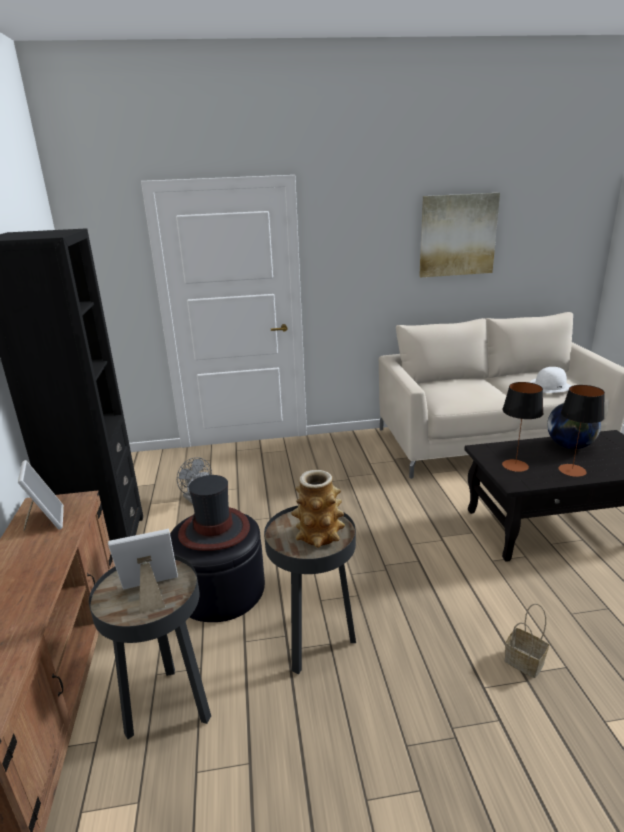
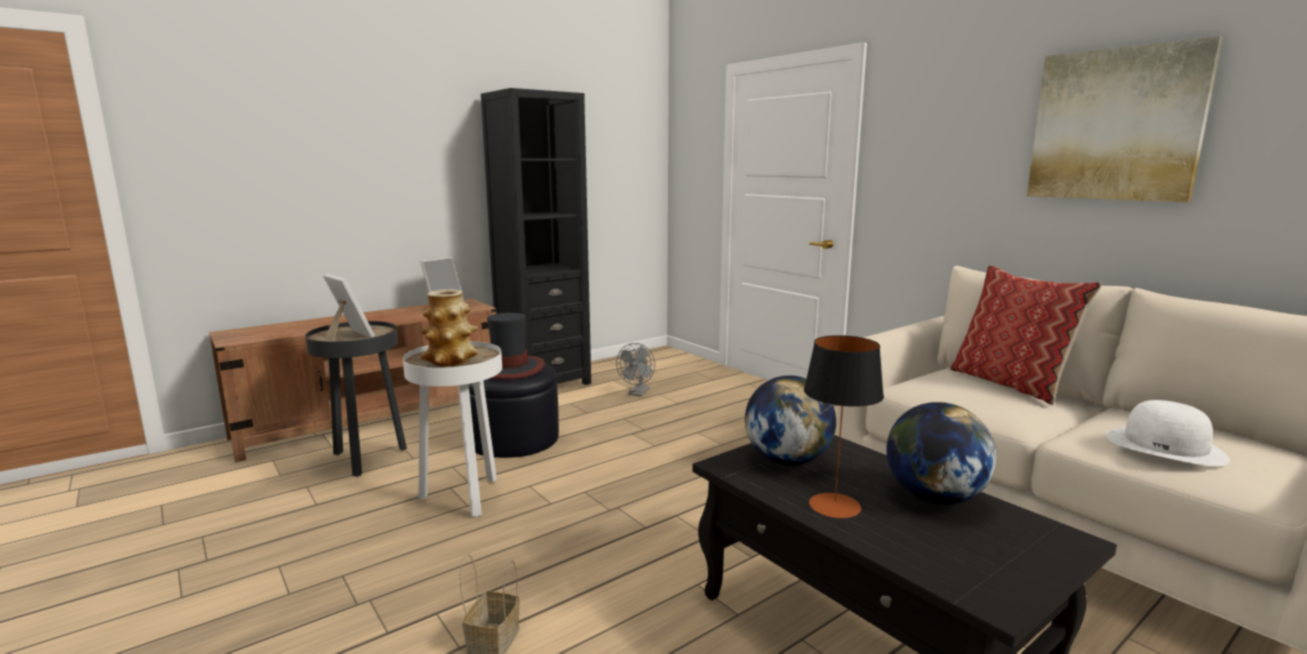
camera: 60 degrees right, 10 degrees down
black side table [264,505,356,674] -> white side table [403,341,502,517]
table lamp [502,382,543,472] -> globe [745,375,836,466]
none -> pillow [950,265,1103,405]

